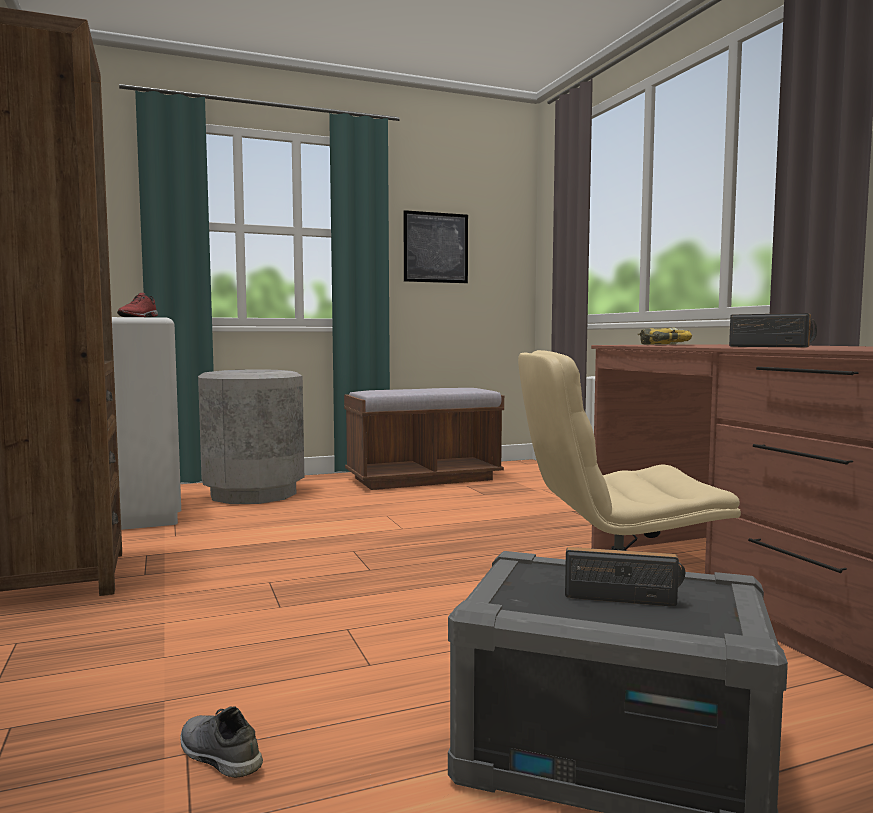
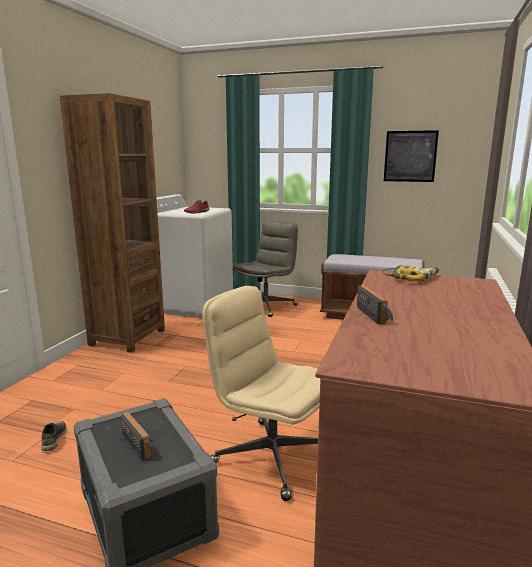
camera: 40 degrees right, 10 degrees up
grey trash can [198,369,304,504] -> grey office chair [232,221,298,317]

